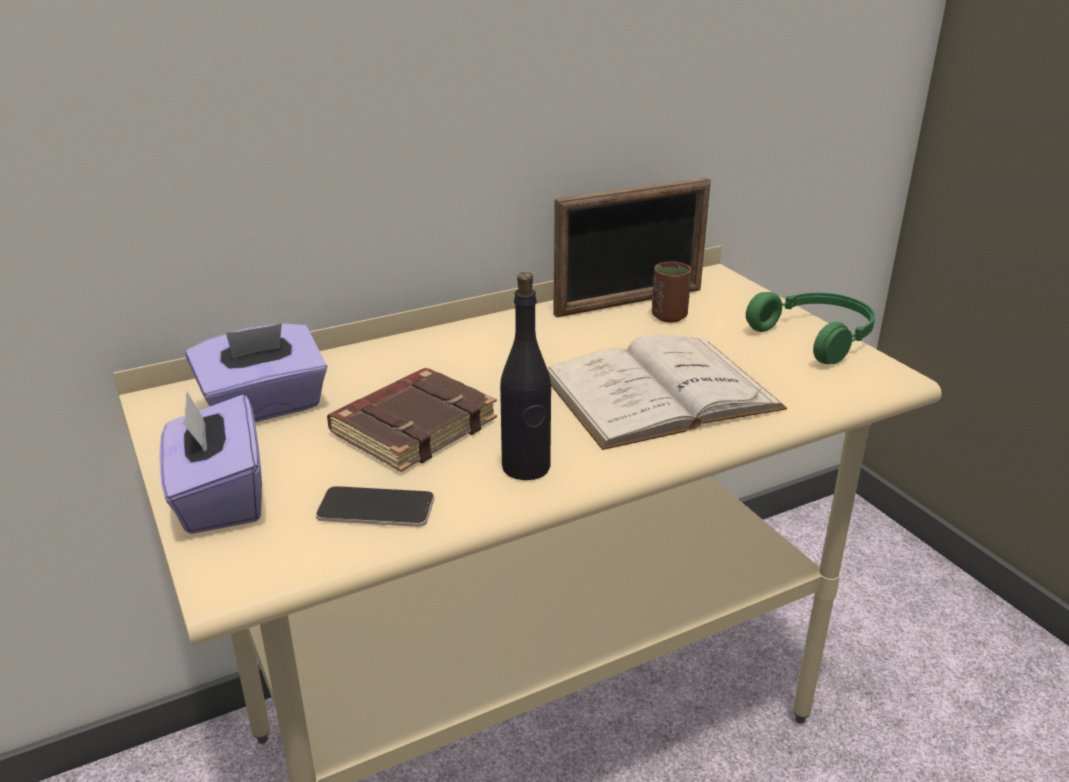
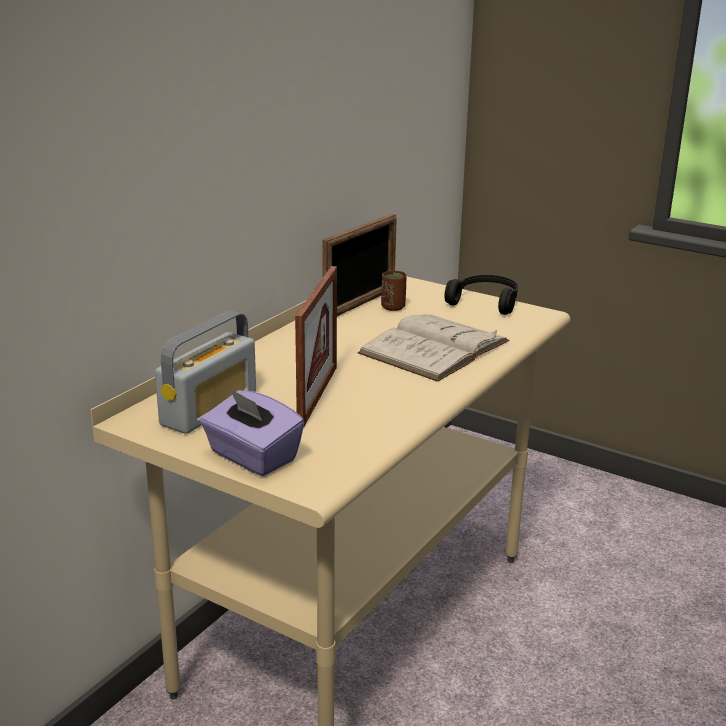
camera: 30 degrees left, 5 degrees down
purple tissue box [186,323,327,422] -> radio [155,311,256,434]
phone [316,486,434,527] -> none
brown book [327,368,497,472] -> picture frame [295,266,337,428]
black bottle [500,272,551,480] -> none
green headphones [746,292,875,364] -> black headphones [444,275,518,315]

